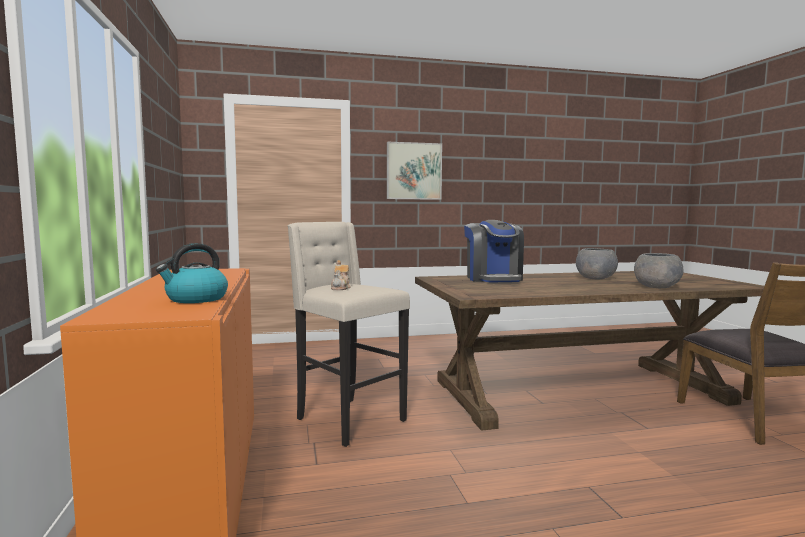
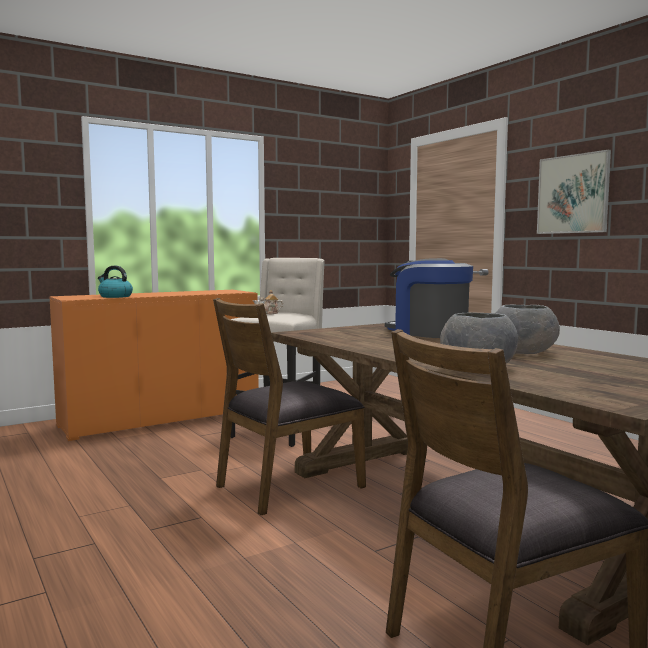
camera: 70 degrees right, 0 degrees up
coffee machine [464,220,524,282] -> coffee machine turned 75 degrees clockwise [385,258,473,338]
none -> brown chair [213,298,366,515]

